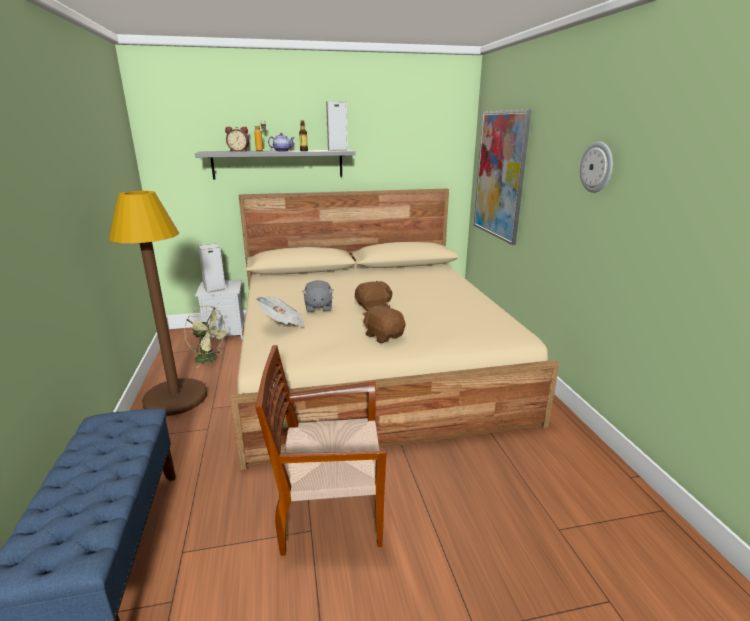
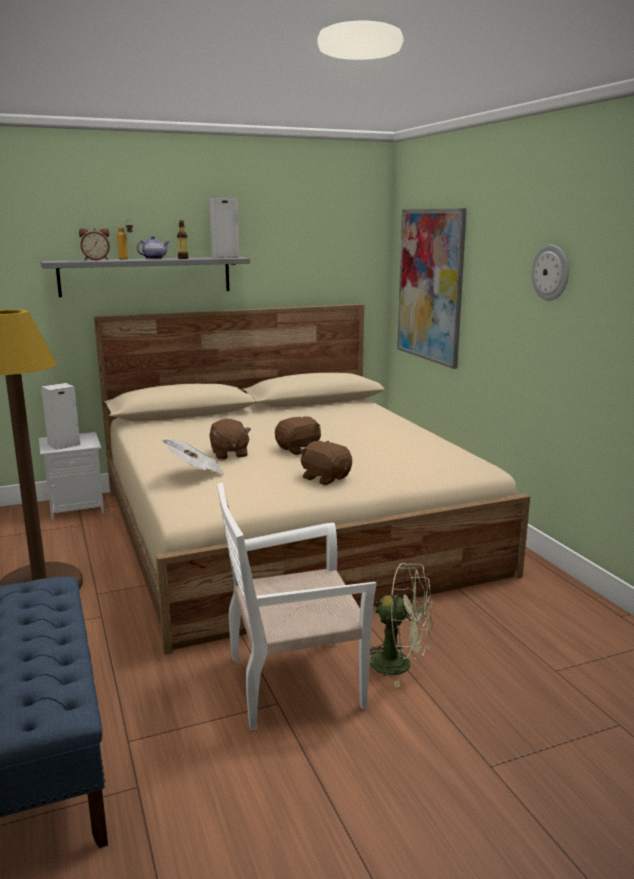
camera: 10 degrees left, 5 degrees down
green fan [184,306,230,368] -> green fan moved to [370,563,433,687]
brown armchair [255,345,387,556] -> white armchair [217,483,376,730]
grey plush toy [302,280,334,313] -> brown plush toy [209,419,251,460]

